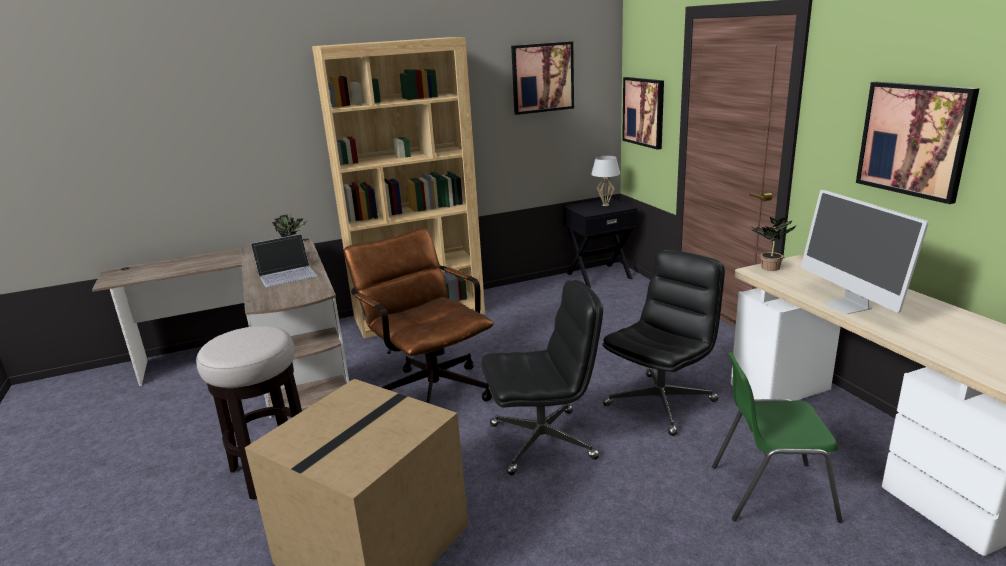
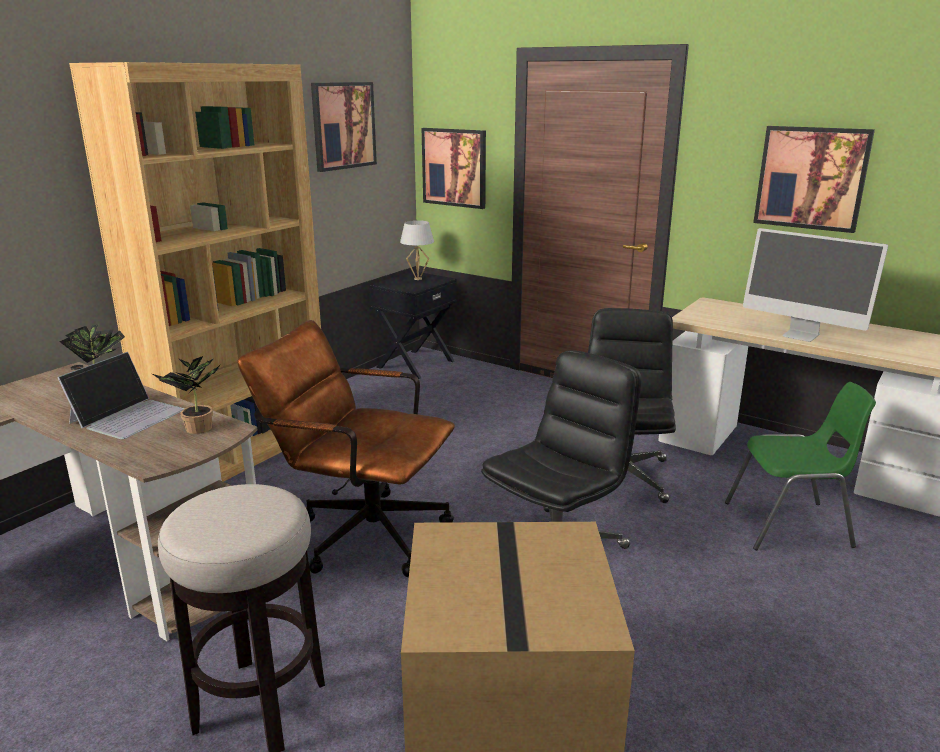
camera: 35 degrees left, 0 degrees up
green chair [712,352,843,523] -> green chair turned 150 degrees counterclockwise [725,382,876,550]
potted plant [749,217,797,271] -> potted plant moved to [153,356,221,434]

